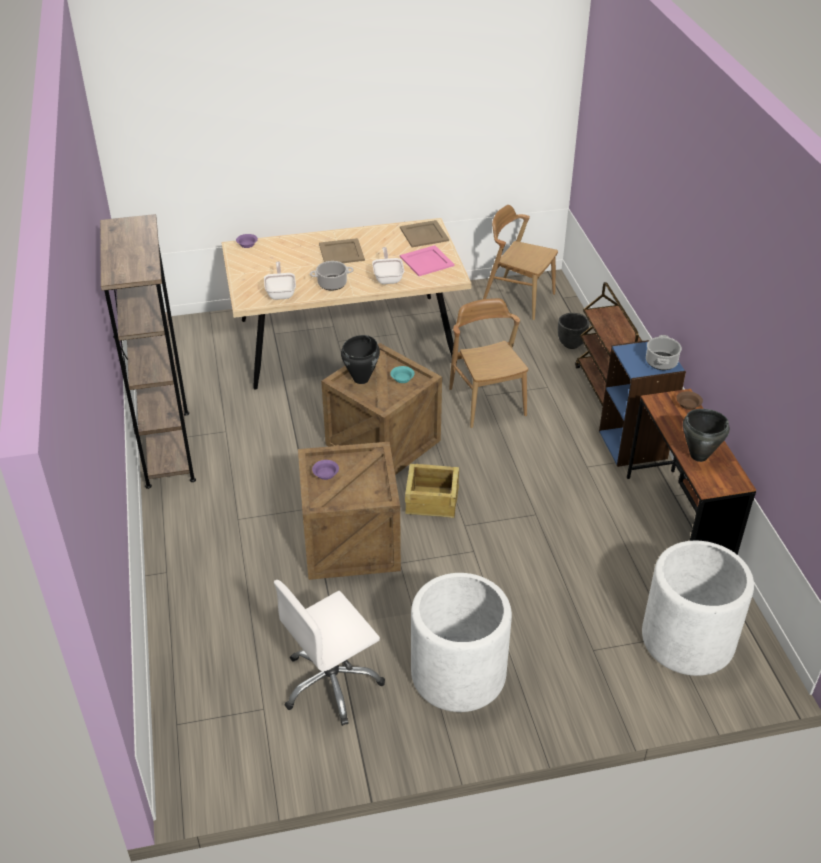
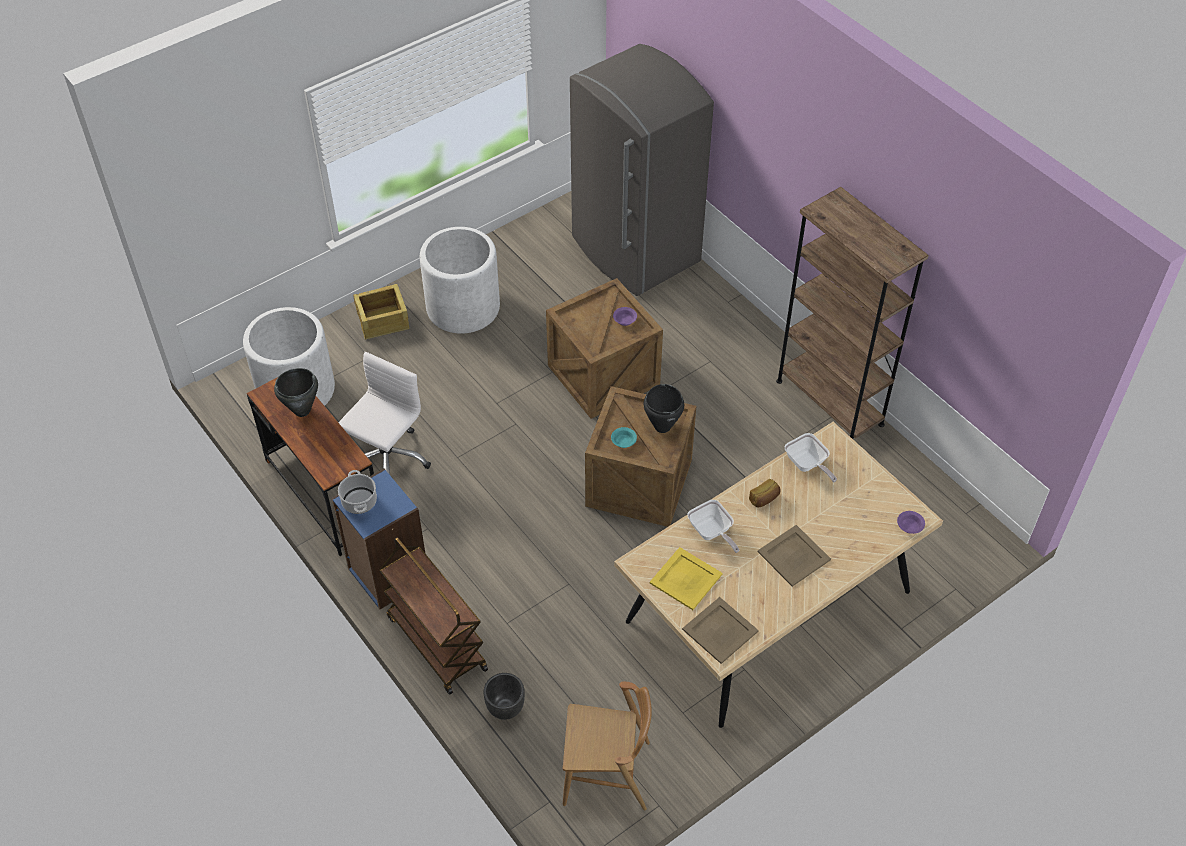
camera: 155 degrees right, 10 degrees up
white office chair [274,580,385,726] -> white office chair moved to [338,352,431,475]
cooking pot [310,261,354,291] -> bread [749,479,781,508]
pink tray [400,245,455,276] -> yellow tray [650,547,723,610]
crate [405,464,459,518] -> crate moved to [353,284,409,340]
brown chair [449,298,528,428] -> none
brown bowl [676,391,703,410] -> none
none -> grey fridge [570,44,714,296]

